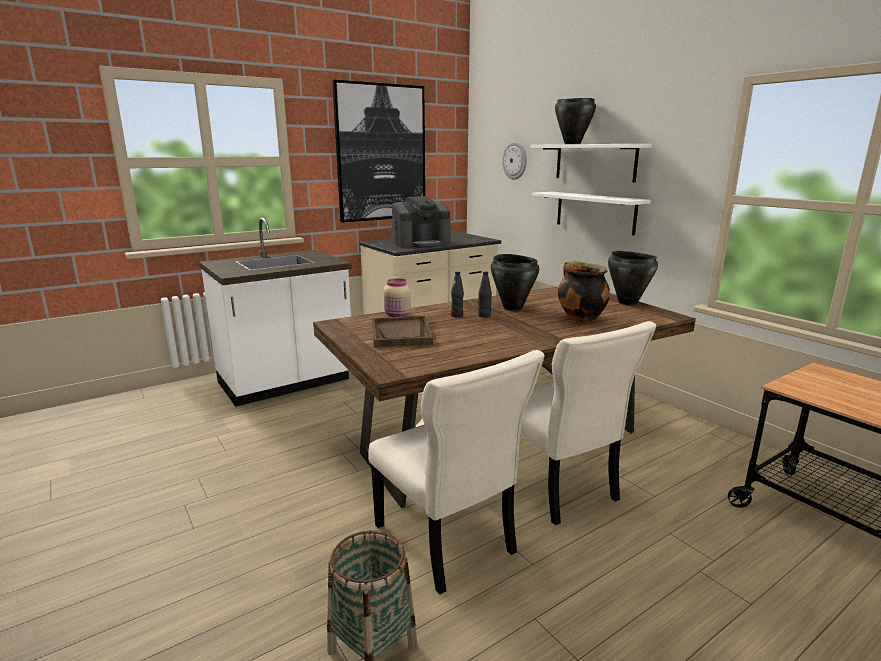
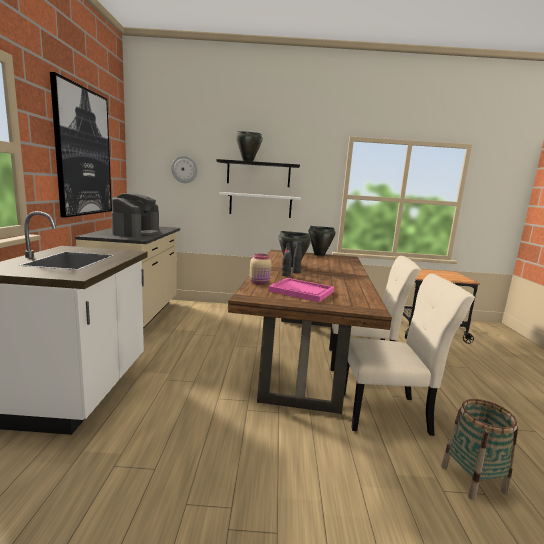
camera: 55 degrees left, 5 degrees down
brown tray [372,316,433,347] -> pink tray [268,278,334,302]
white shelf [531,144,652,182] -> black shelf [216,159,300,187]
cooking pot [558,261,610,323] -> none

